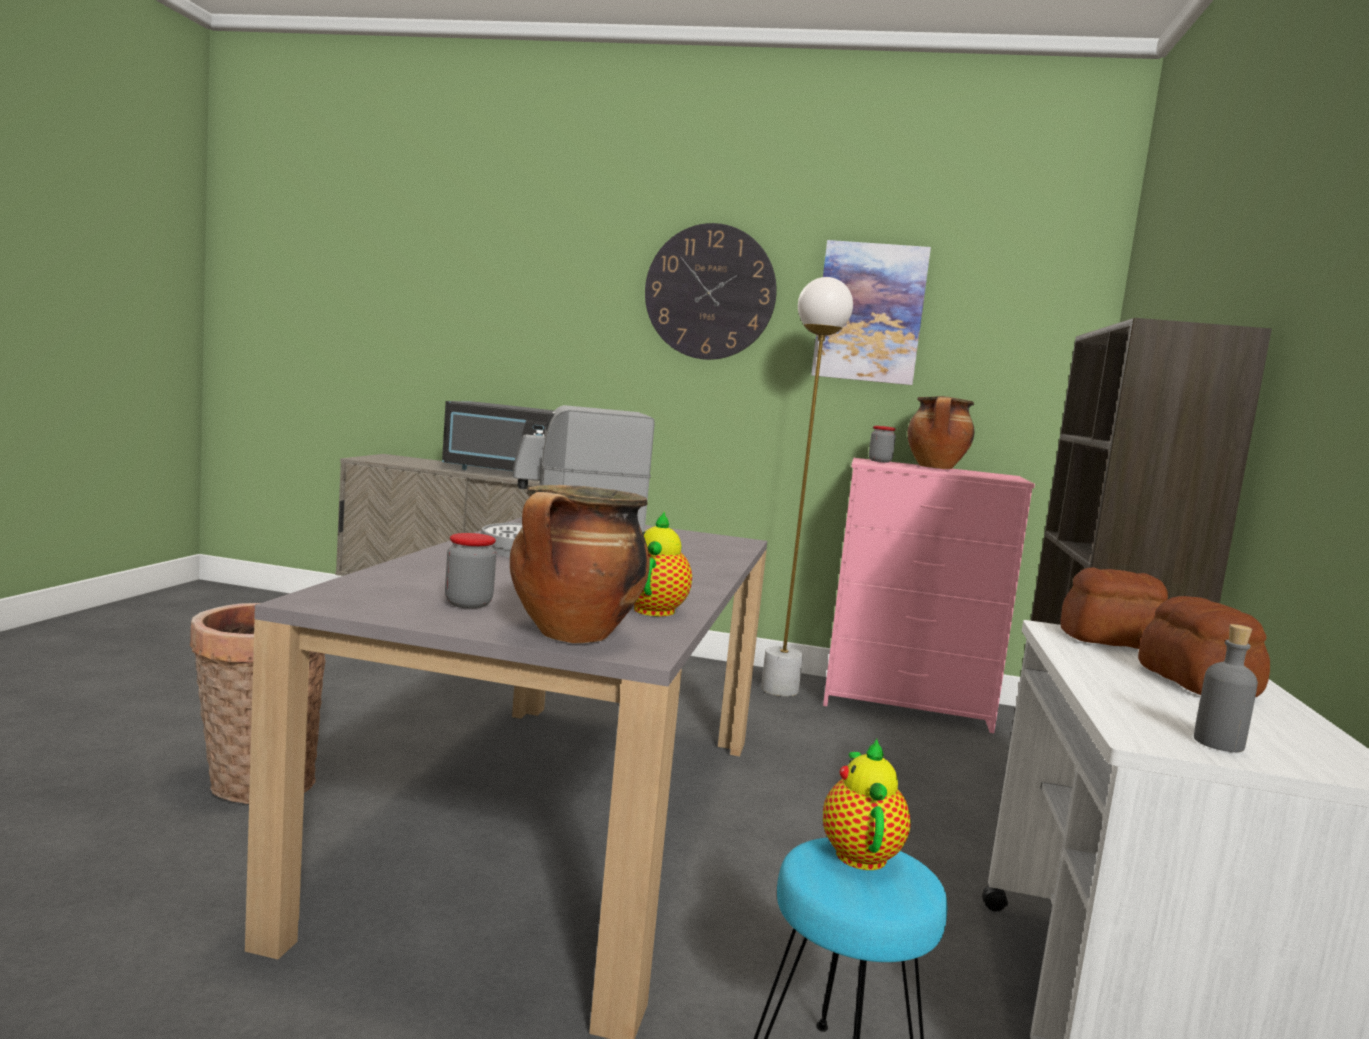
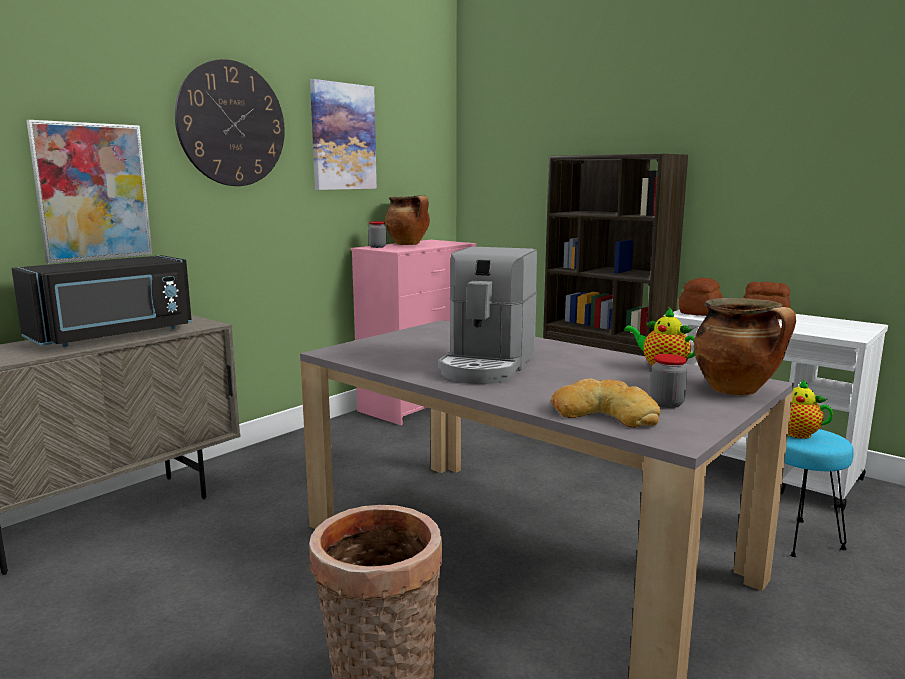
camera: 60 degrees left, 5 degrees up
white floor lamp [761,277,853,697] -> none
grey bottle [1194,624,1258,752] -> none
none -> picture [26,120,153,264]
none -> bread [551,378,661,428]

